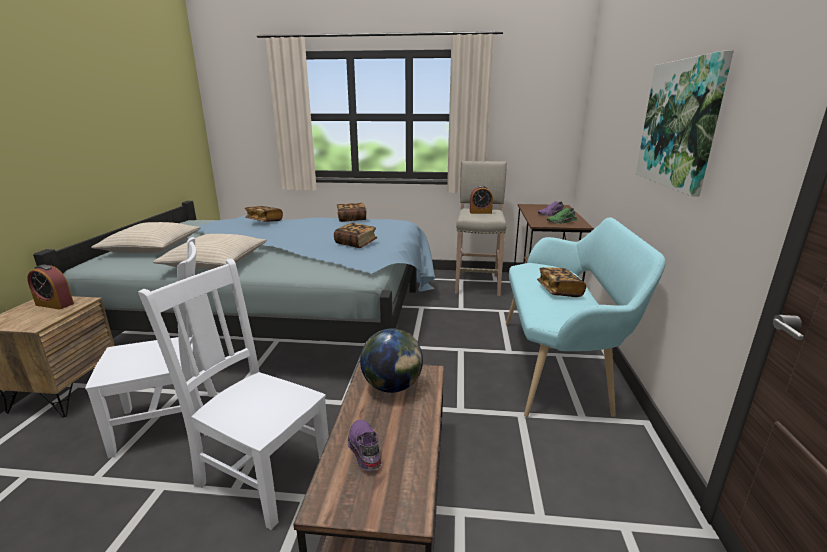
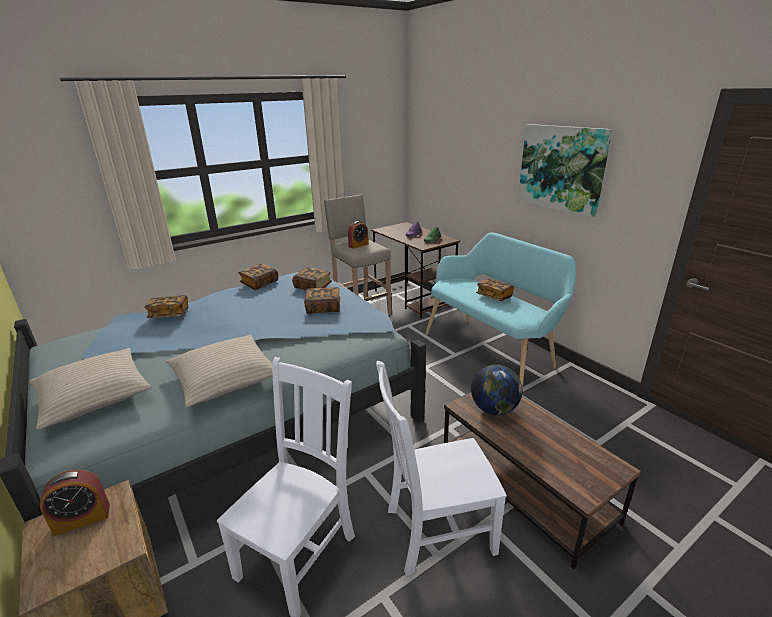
camera: 40 degrees left, 5 degrees up
purple shoe [348,420,381,471] -> none
none -> book [292,267,332,290]

